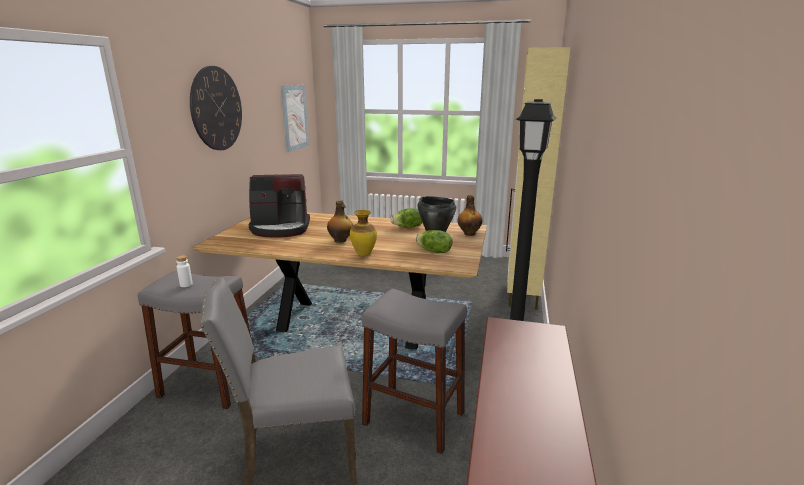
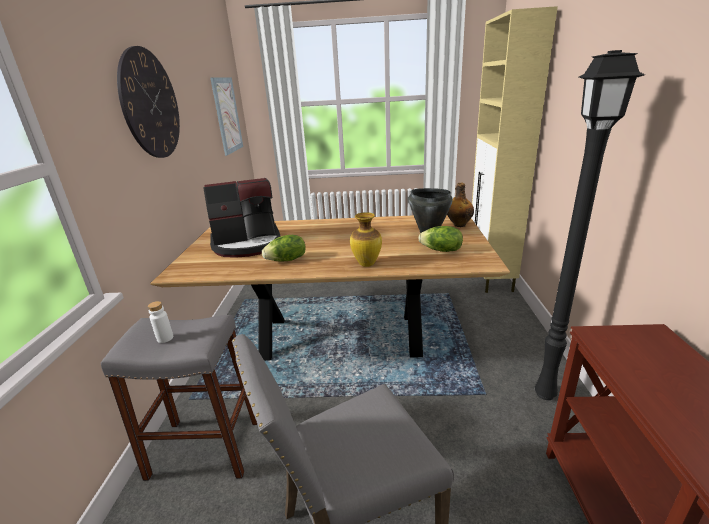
camera: 10 degrees left, 5 degrees up
bottle [327,200,353,243] -> none
grey stool [362,289,467,454] -> none
lettuce [391,208,423,228] -> lettuce moved to [262,235,306,262]

